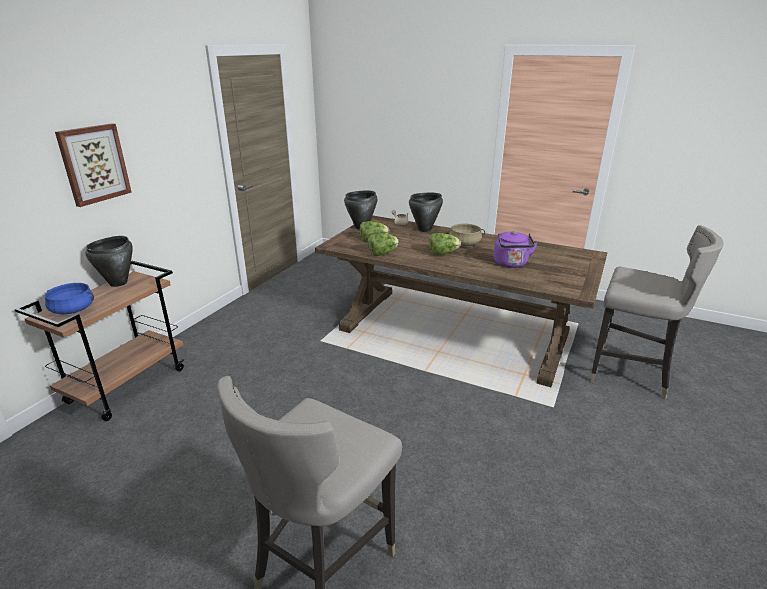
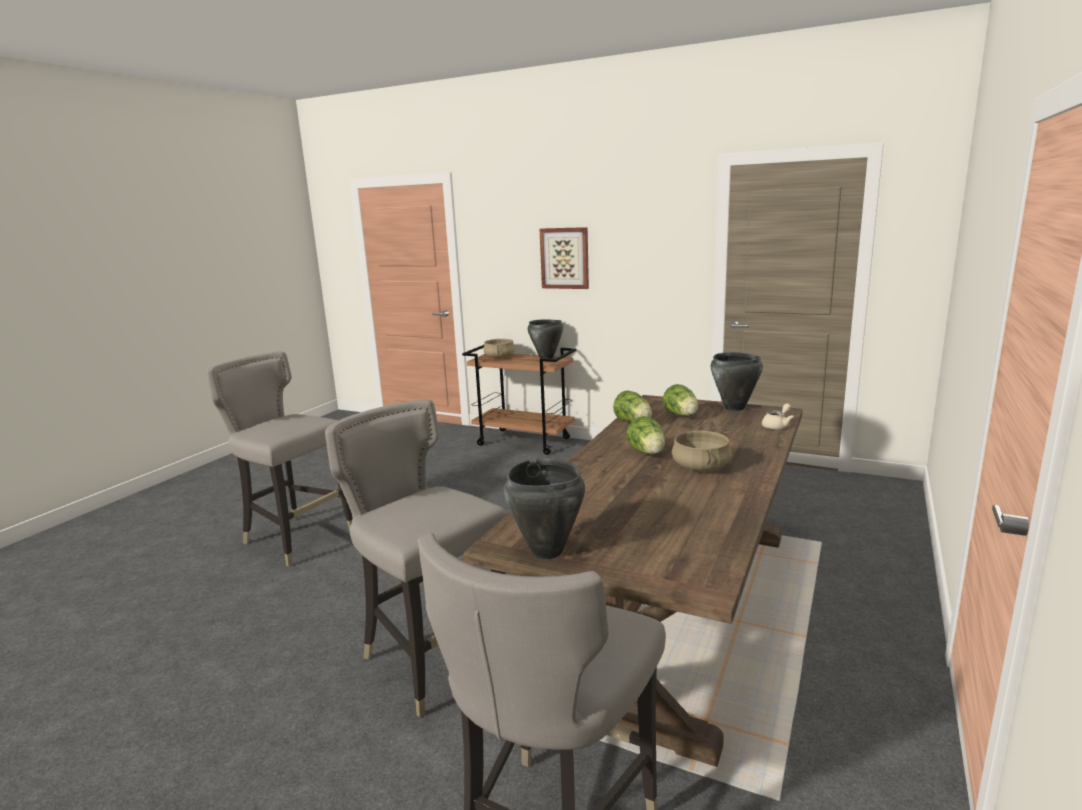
camera: 90 degrees right, 10 degrees down
blue cooking pot [44,283,94,314] -> beige cooking pot [483,339,515,358]
black cooking pot [409,193,443,232] -> black cooking pot moved to [504,459,585,559]
purple kettle [493,231,538,268] -> none
none -> grey stool [325,399,507,718]

